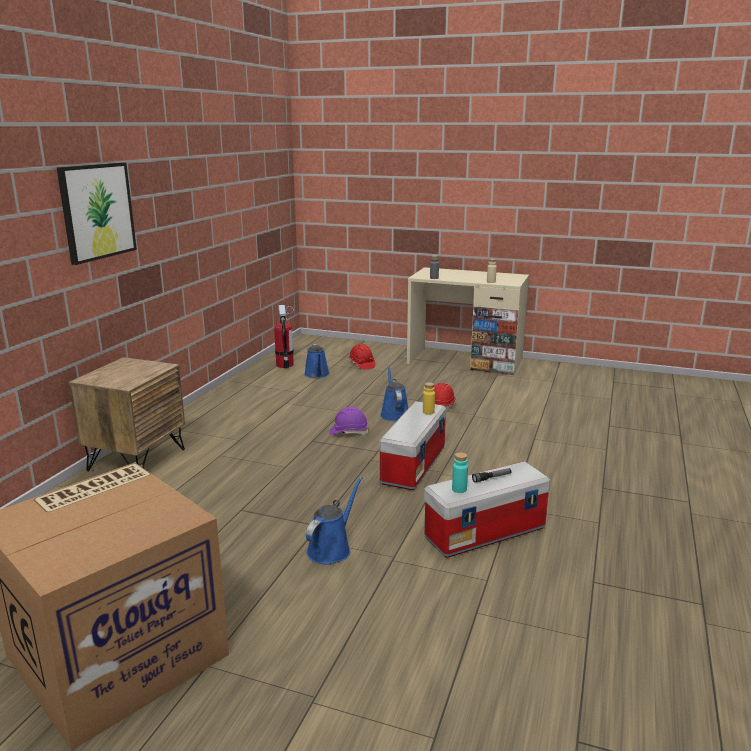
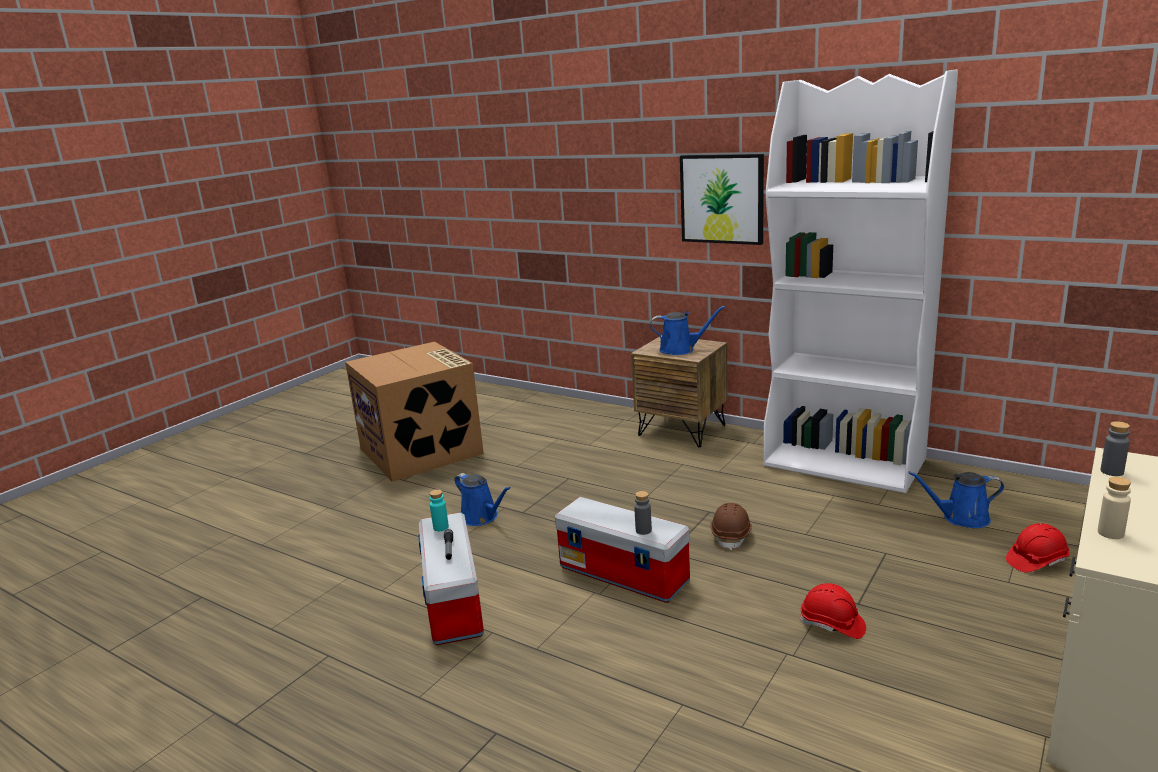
camera: 105 degrees right, 0 degrees up
fire extinguisher [274,305,294,368] -> none
purple hard hat [329,407,369,435] -> brown hard hat [710,503,752,550]
blue watering can [380,366,408,421] -> blue watering can moved to [650,306,725,355]
yellow bottle [423,382,435,415] -> grey bottle [634,491,652,535]
none -> white bookcase [764,69,958,493]

